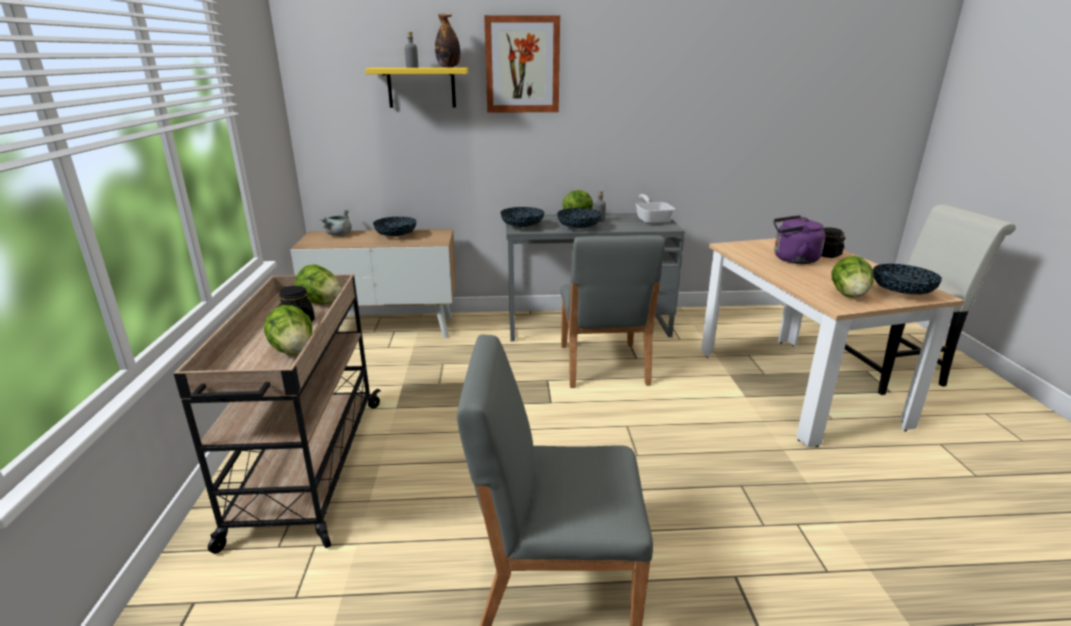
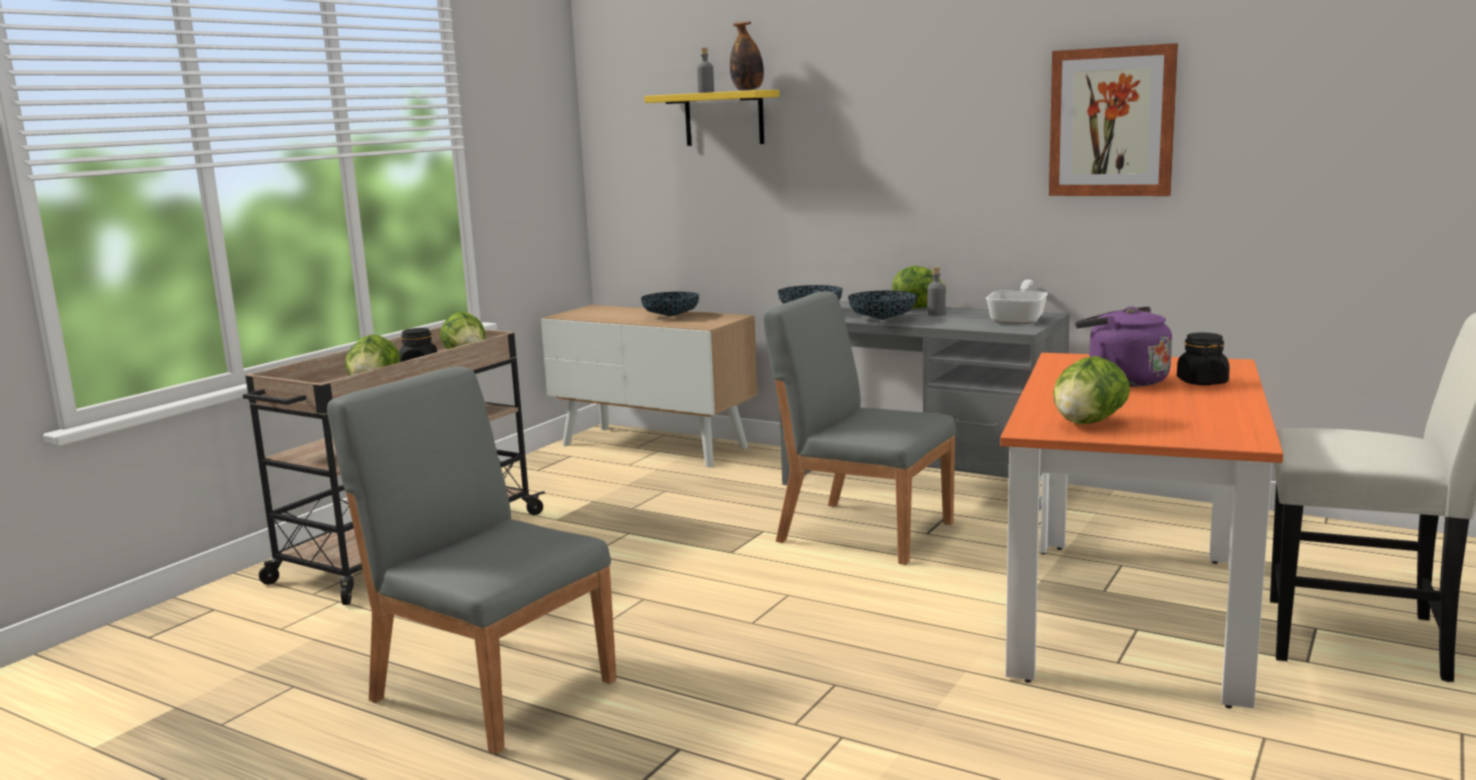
camera: 35 degrees right, 10 degrees down
grey cooking pot [320,210,352,236] -> none
picture [484,15,560,113] -> picture moved to [1049,43,1178,196]
grey chair [561,235,665,388] -> grey chair turned 90 degrees clockwise [763,291,956,565]
beige dining table [701,238,964,447] -> orange dining table [1000,353,1283,709]
bowl [873,264,942,295] -> none

